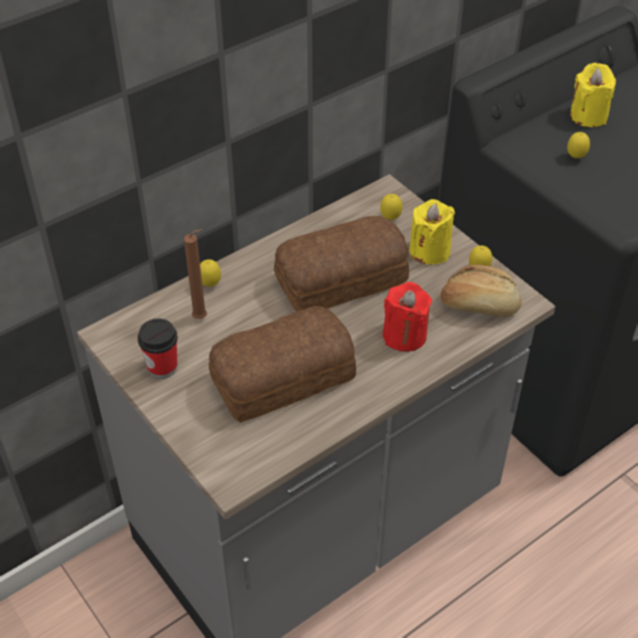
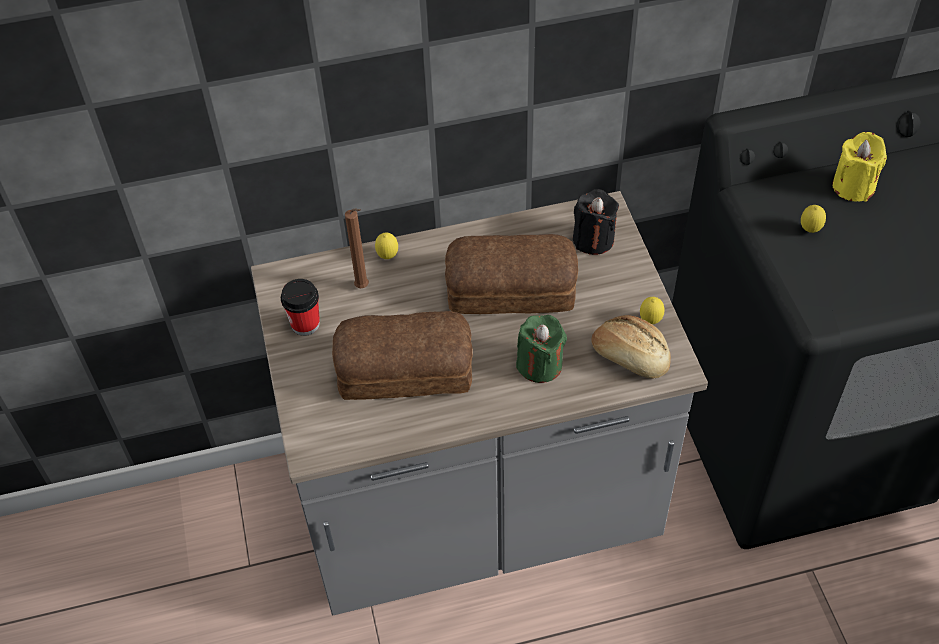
camera: 25 degrees right, 5 degrees up
lemon [380,194,402,220] -> black candle [573,189,619,255]
red candle [383,282,432,352] -> green candle [516,315,567,383]
yellow candle [409,199,455,265] -> none

